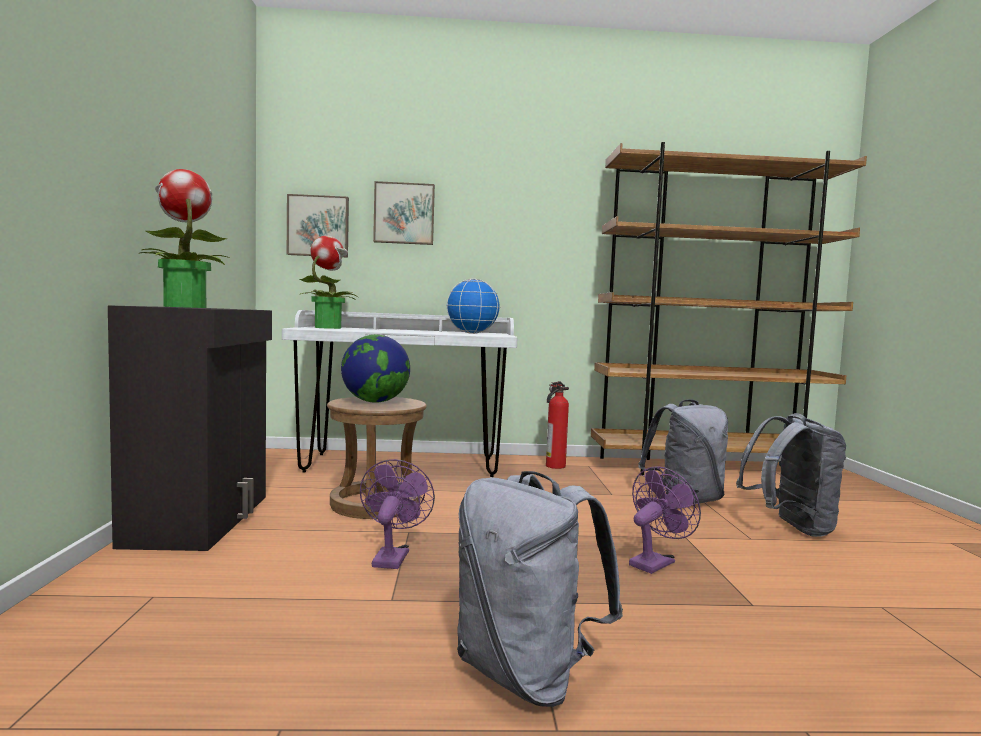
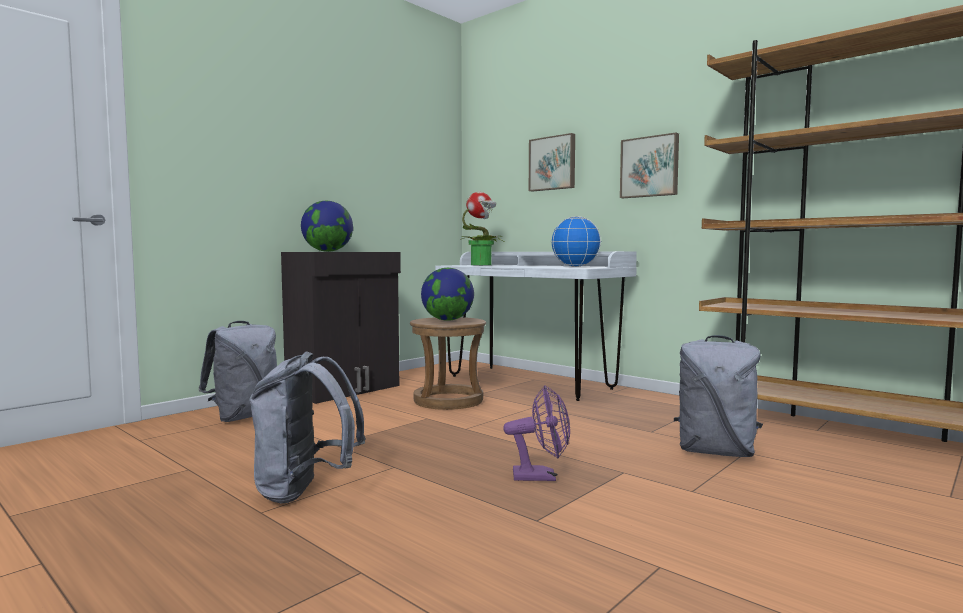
camera: 45 degrees right, 0 degrees up
potted plant [138,169,230,308] -> globe [301,201,353,252]
picture [287,194,349,257] -> picture moved to [620,133,679,198]
purple fan [360,459,435,569] -> none
fire extinguisher [546,381,569,469] -> none
grey backpack [736,413,846,537] -> grey backpack moved to [199,321,277,422]

